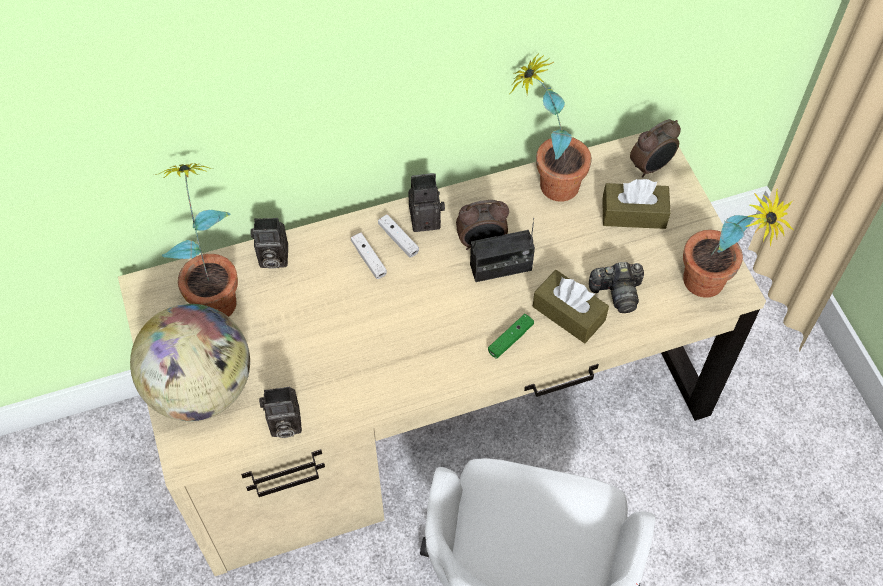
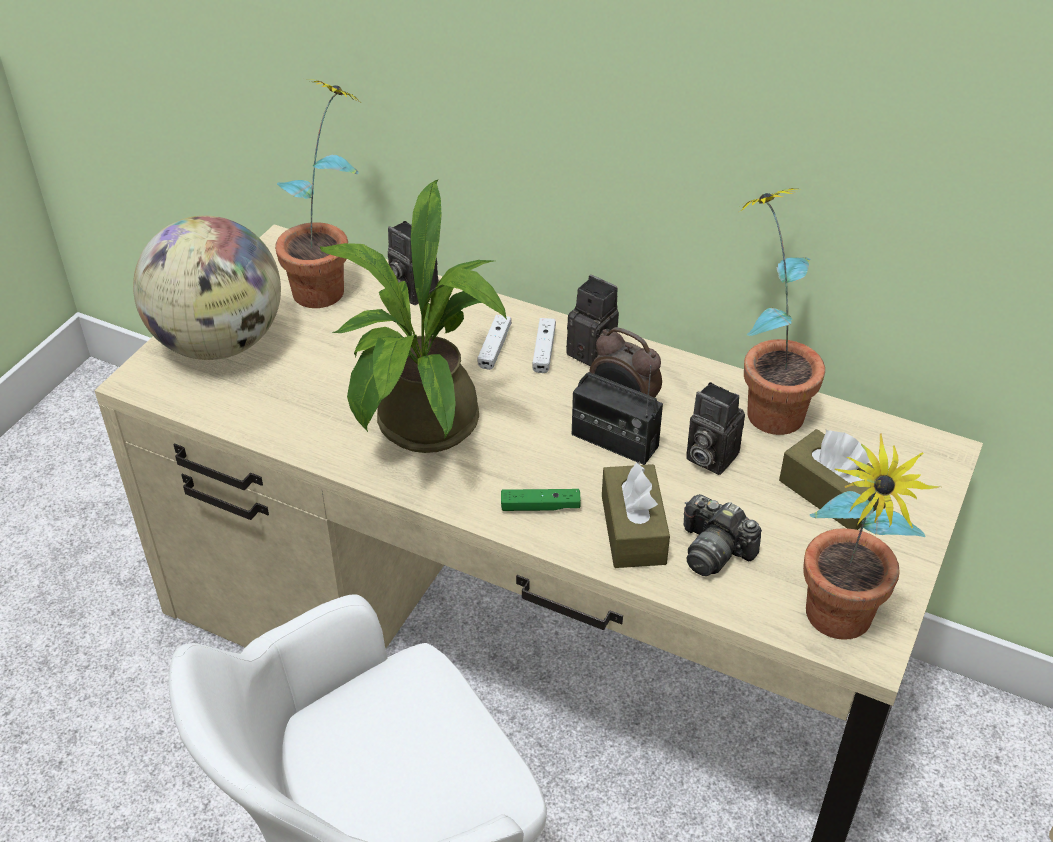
camera: 45 degrees right, 15 degrees down
camera [259,387,302,438] -> camera moved to [686,382,745,475]
alarm clock [630,119,681,178] -> none
none -> potted plant [320,179,507,453]

